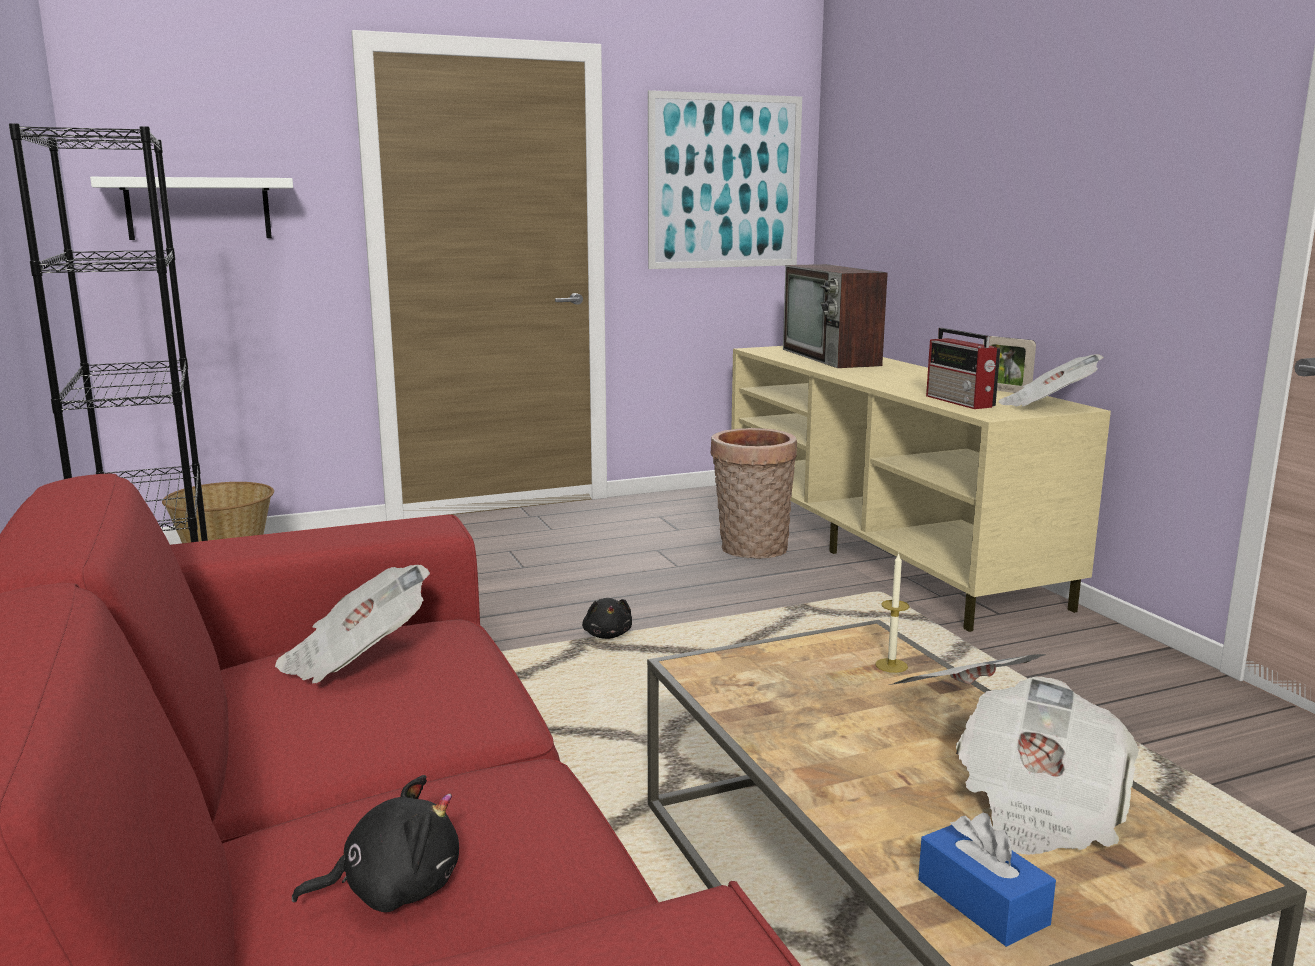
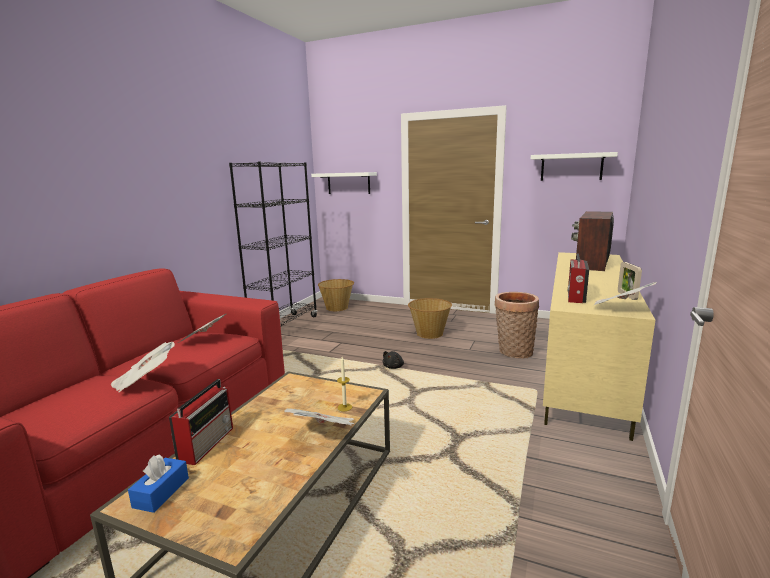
camera: 45 degrees right, 0 degrees up
black plush toy [292,775,459,912] -> none
picture [648,90,802,269] -> white shelf [531,152,618,181]
newspaper [956,676,1139,855] -> newspaper moved to [111,342,175,392]
none -> radio [169,379,233,465]
none -> basket [408,298,452,339]

